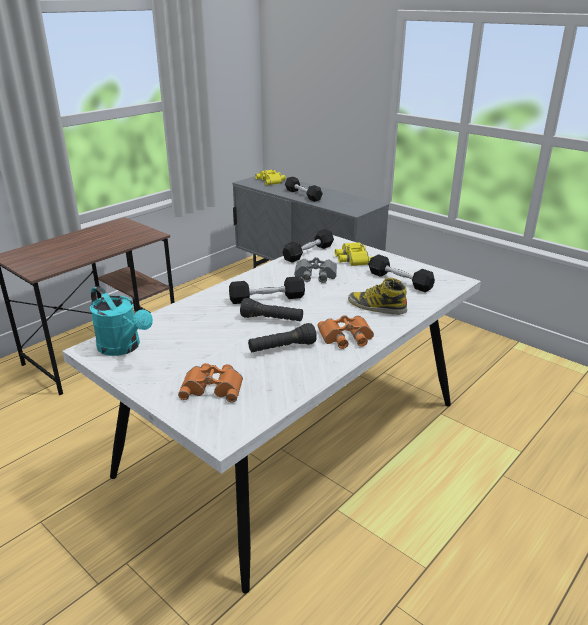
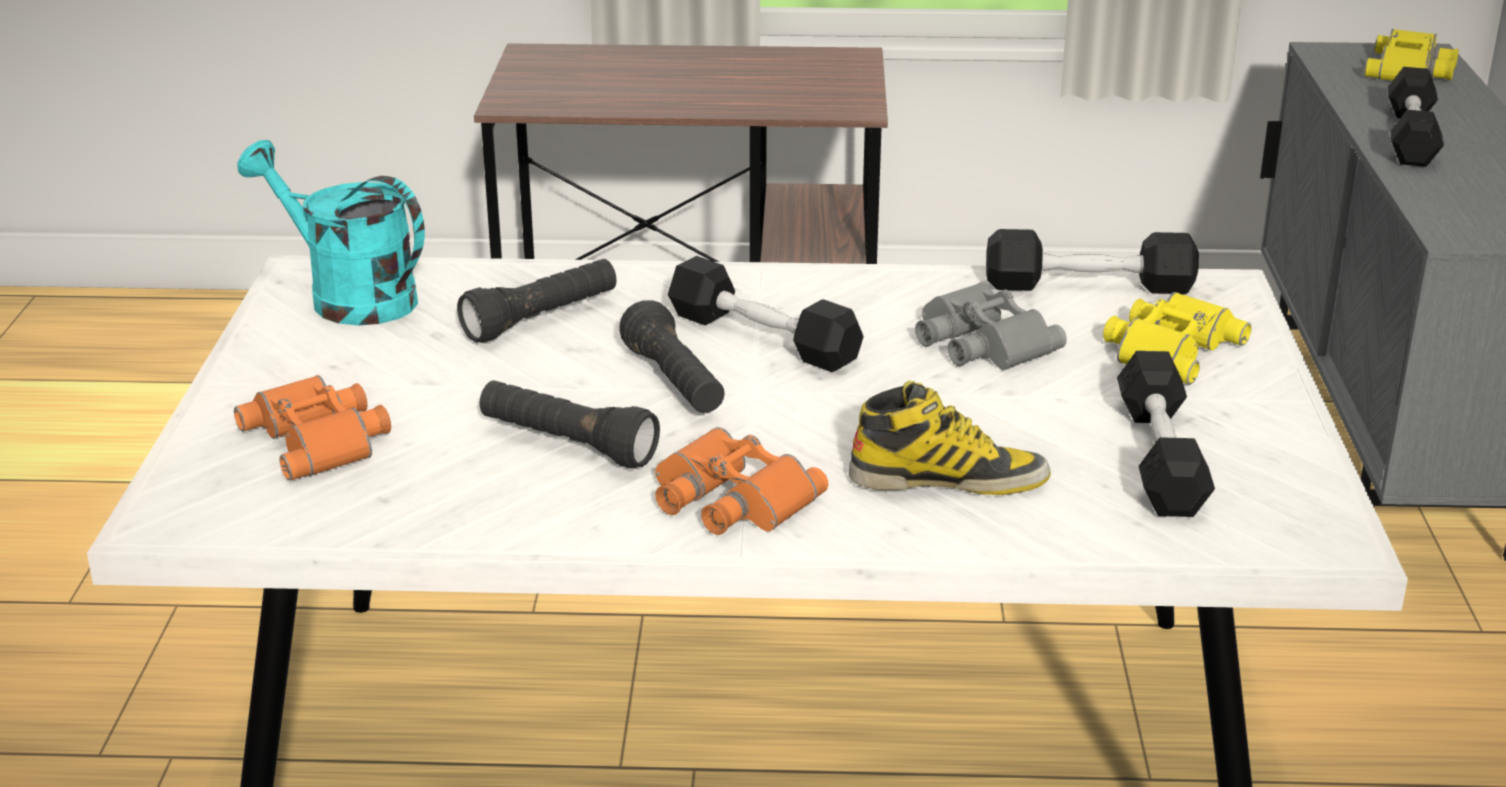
camera: 50 degrees right, 0 degrees up
turquoise watering can [89,286,153,356] -> turquoise watering can turned 120 degrees clockwise [238,140,425,326]
boot [348,278,407,315] -> boot turned 105 degrees clockwise [849,380,1051,495]
none -> black flashlight [457,259,617,343]

